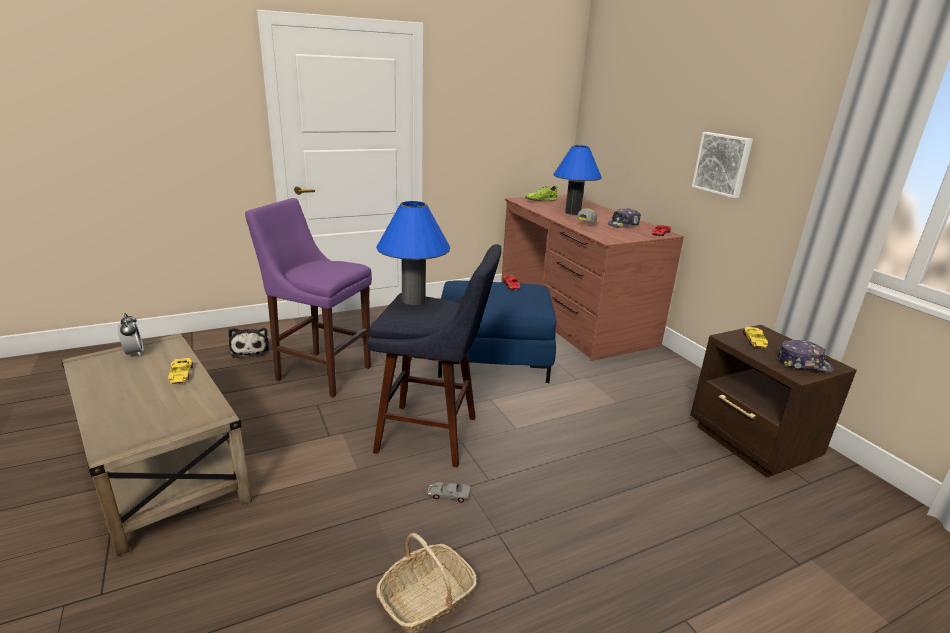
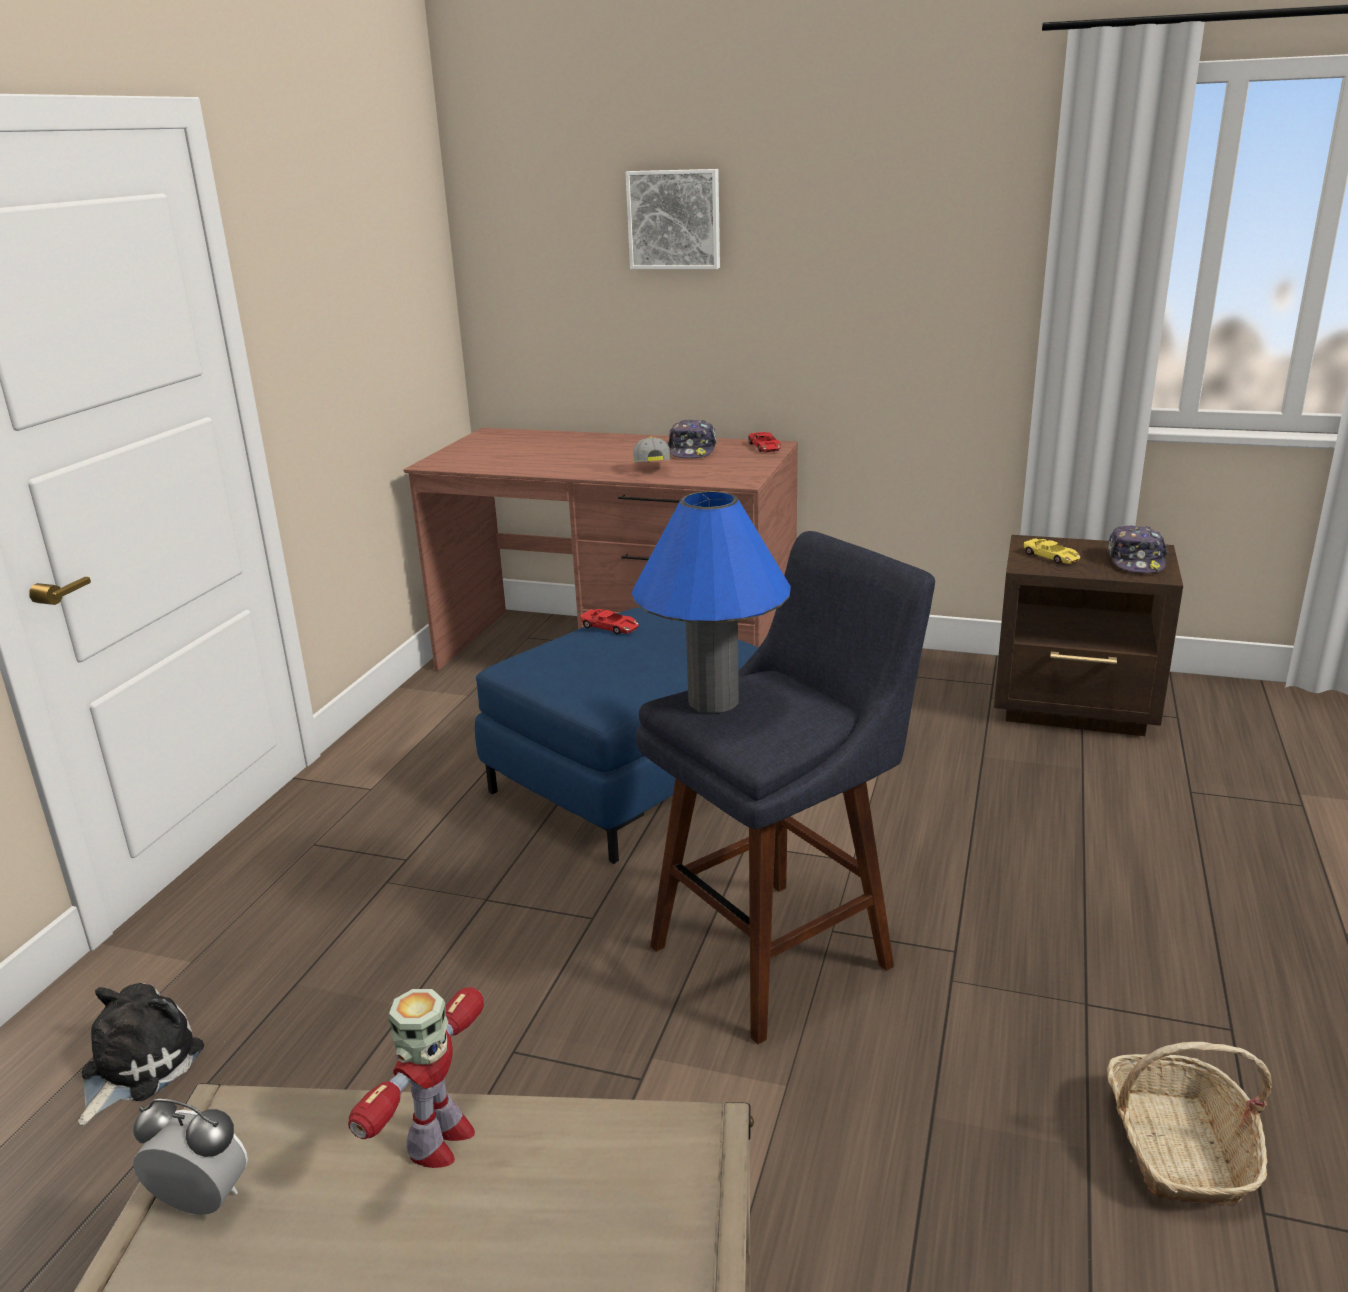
camera: 45 degrees left, 0 degrees up
yellow toy car [168,358,193,384] -> toy robot [348,987,484,1168]
plush toy [228,328,269,358] -> plush toy turned 90 degrees counterclockwise [78,983,204,1125]
purple stool [245,198,372,398] -> none
grey toy car [427,482,470,503] -> none
shoe [525,186,557,201] -> none
blue table lamp [553,145,602,215] -> none
picture [692,132,753,198] -> picture moved to [626,169,720,269]
cap [777,340,834,372] -> cap turned 135 degrees clockwise [1107,525,1168,573]

